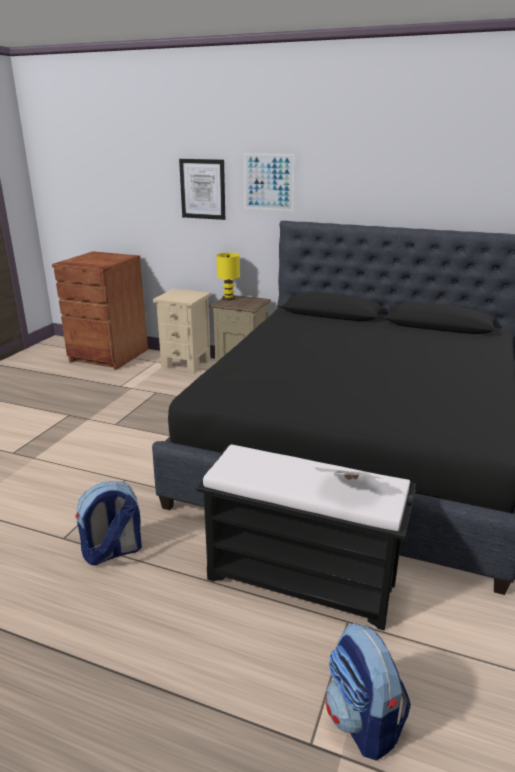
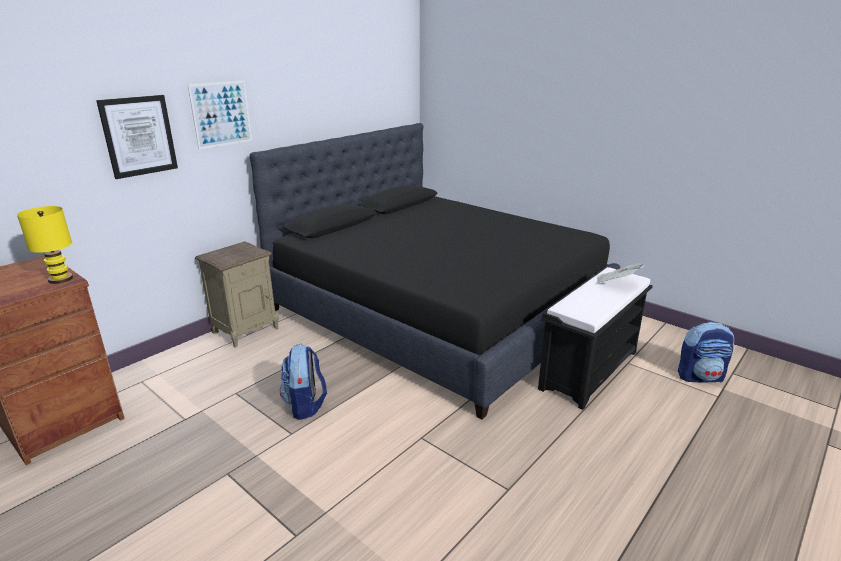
camera: 70 degrees left, 0 degrees up
backpack [75,481,142,565] -> backpack moved to [280,344,327,420]
beige nightstand [153,289,211,373] -> none
yellow table lamp [217,253,240,300] -> yellow table lamp moved to [17,206,73,284]

